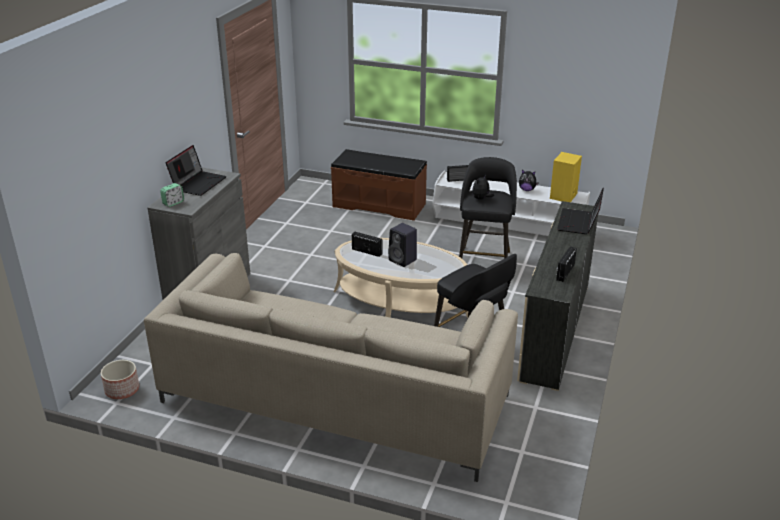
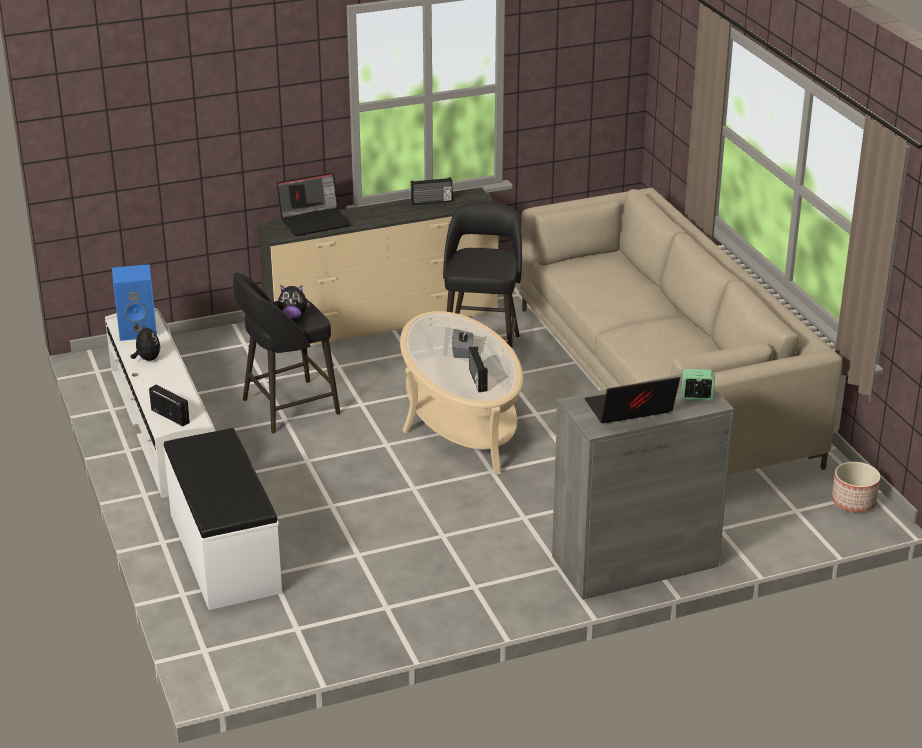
camera: 130 degrees left, 0 degrees up
brown bench [331,149,427,221] -> white bench [163,428,282,610]
black speaker [388,223,417,267] -> grey tissue box [452,329,473,358]
yellow speaker [550,152,582,202] -> blue speaker [112,264,157,341]

